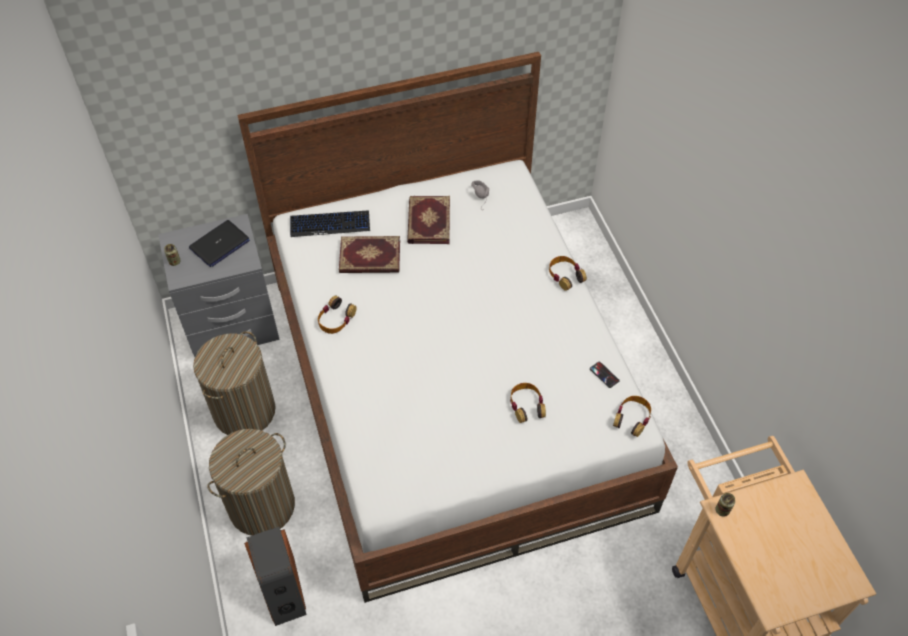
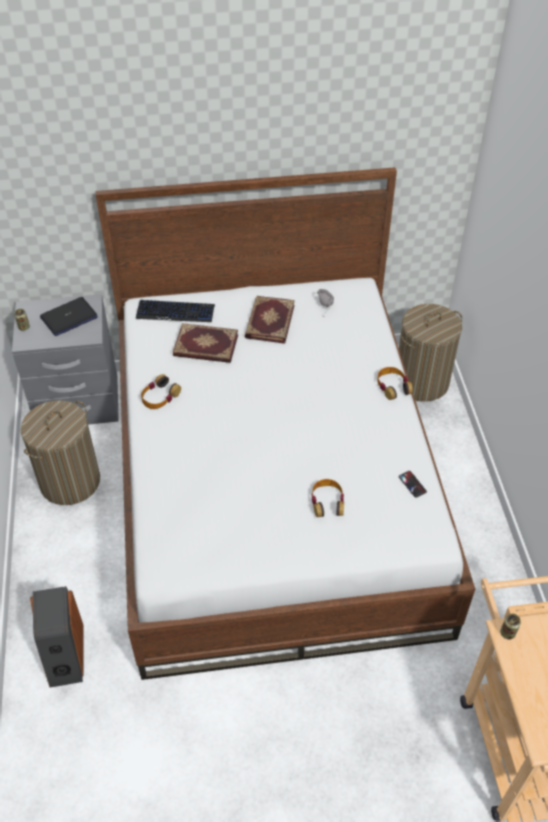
camera: 10 degrees right, 5 degrees down
laundry basket [207,429,295,536] -> laundry basket moved to [399,304,463,402]
headphones [613,396,651,437] -> none

